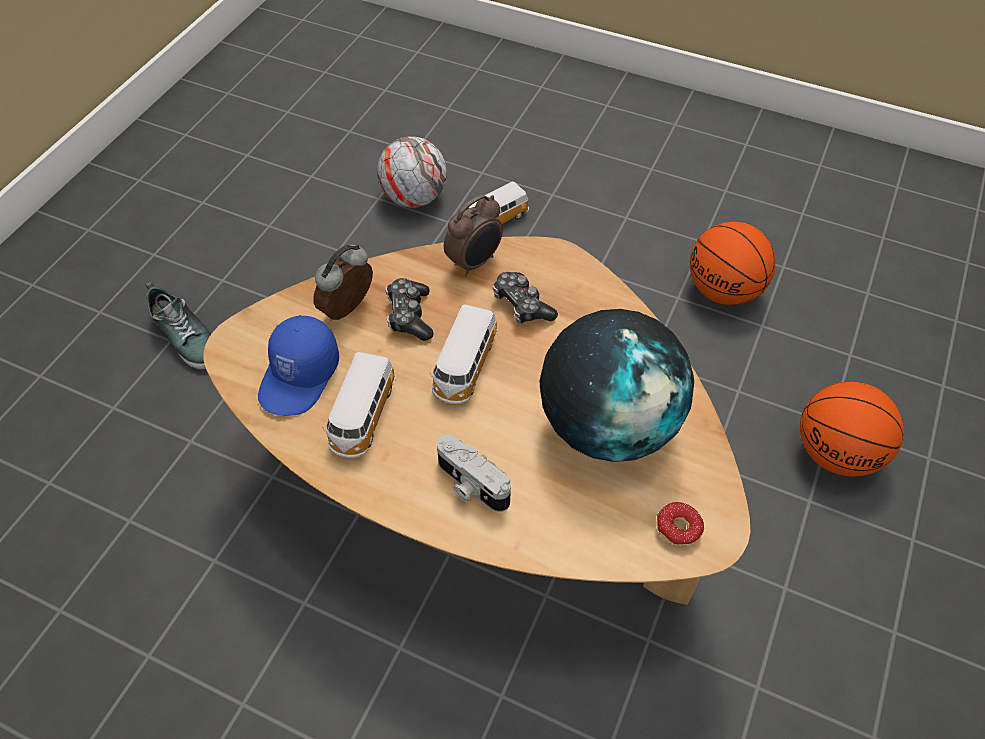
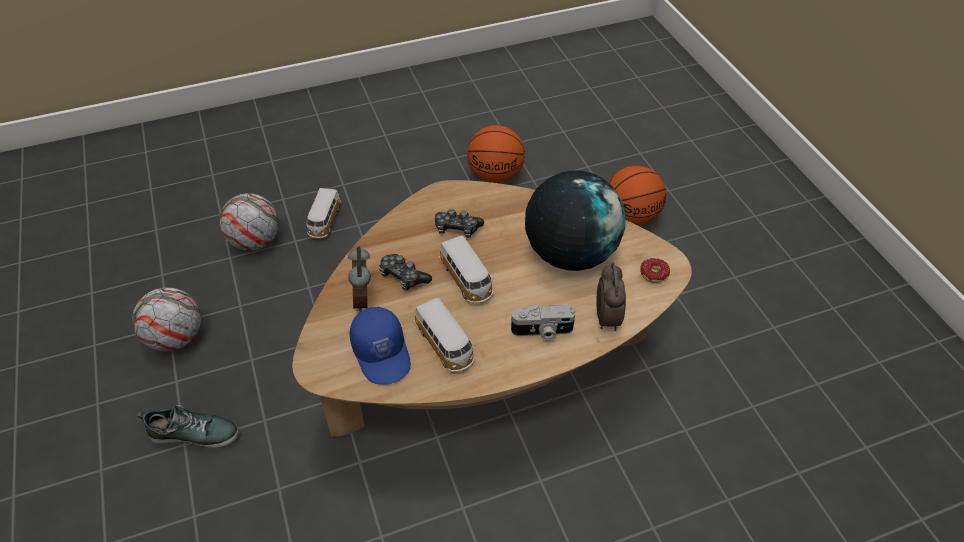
camera: 45 degrees left, 5 degrees down
alarm clock [444,195,503,276] -> alarm clock moved to [596,262,626,331]
none -> football [132,287,201,351]

